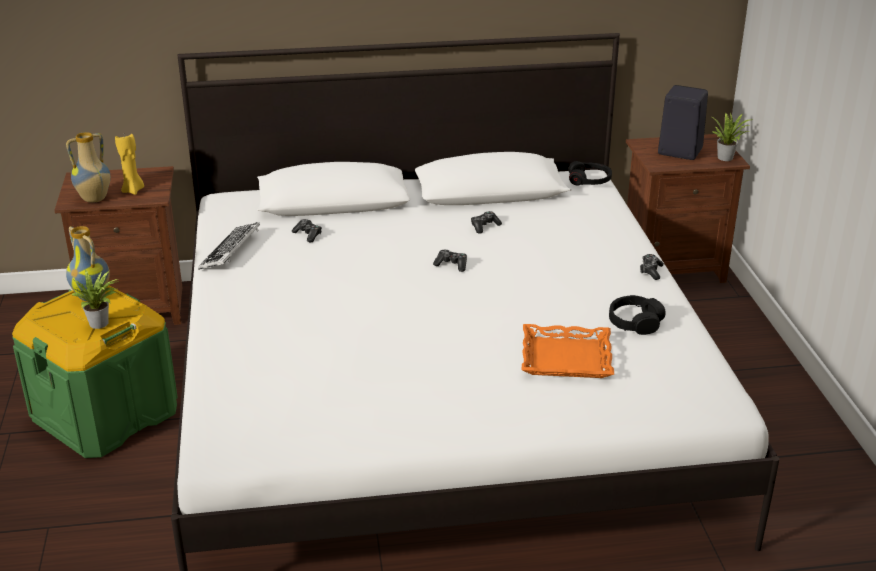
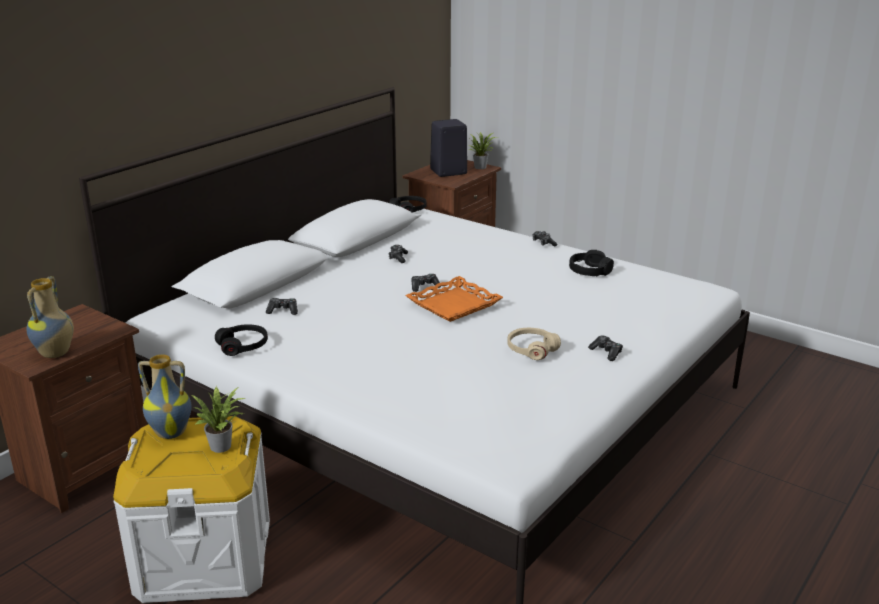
camera: 45 degrees left, 5 degrees down
green storage box [12,285,178,458] -> white storage box [113,416,270,603]
yellow candle [115,134,144,195] -> none
keyboard [198,222,260,270] -> black headphones [215,325,268,356]
orange tray [522,324,614,378] -> orange tray moved to [405,276,503,322]
none -> beige headphones [507,328,561,360]
none -> game controller [588,336,623,361]

